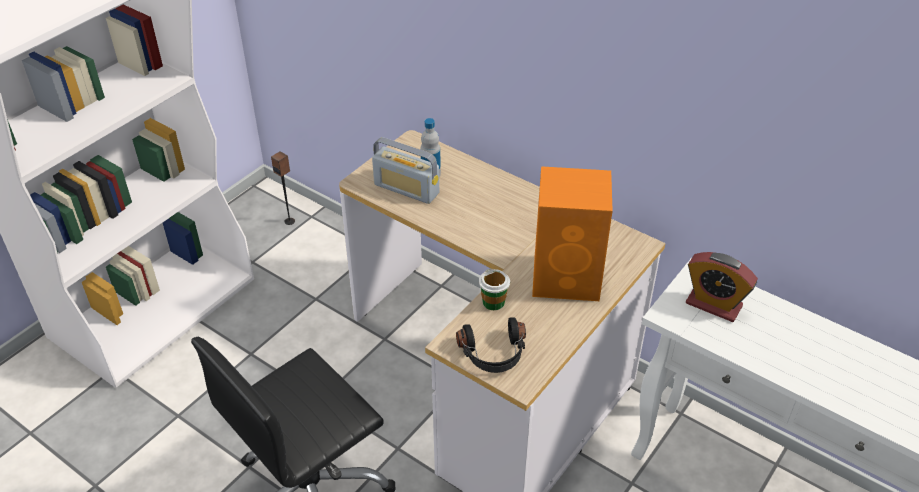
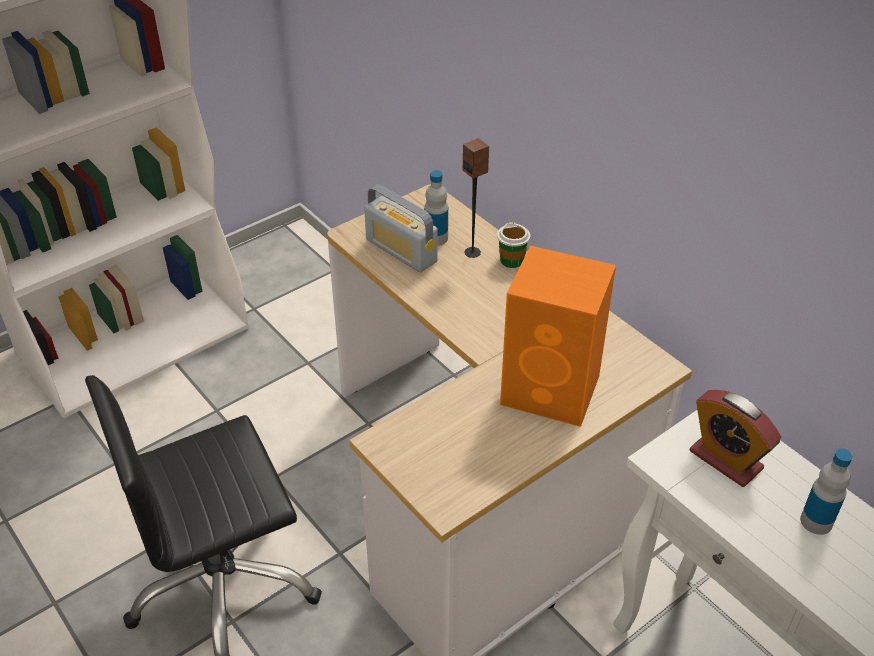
camera: 15 degrees right, 0 degrees up
speaker [271,151,295,225] -> speaker moved to [463,138,489,258]
black headphones [456,317,526,373] -> none
cup [479,269,510,310] -> cup moved to [497,222,531,268]
none -> bottle [800,449,853,535]

